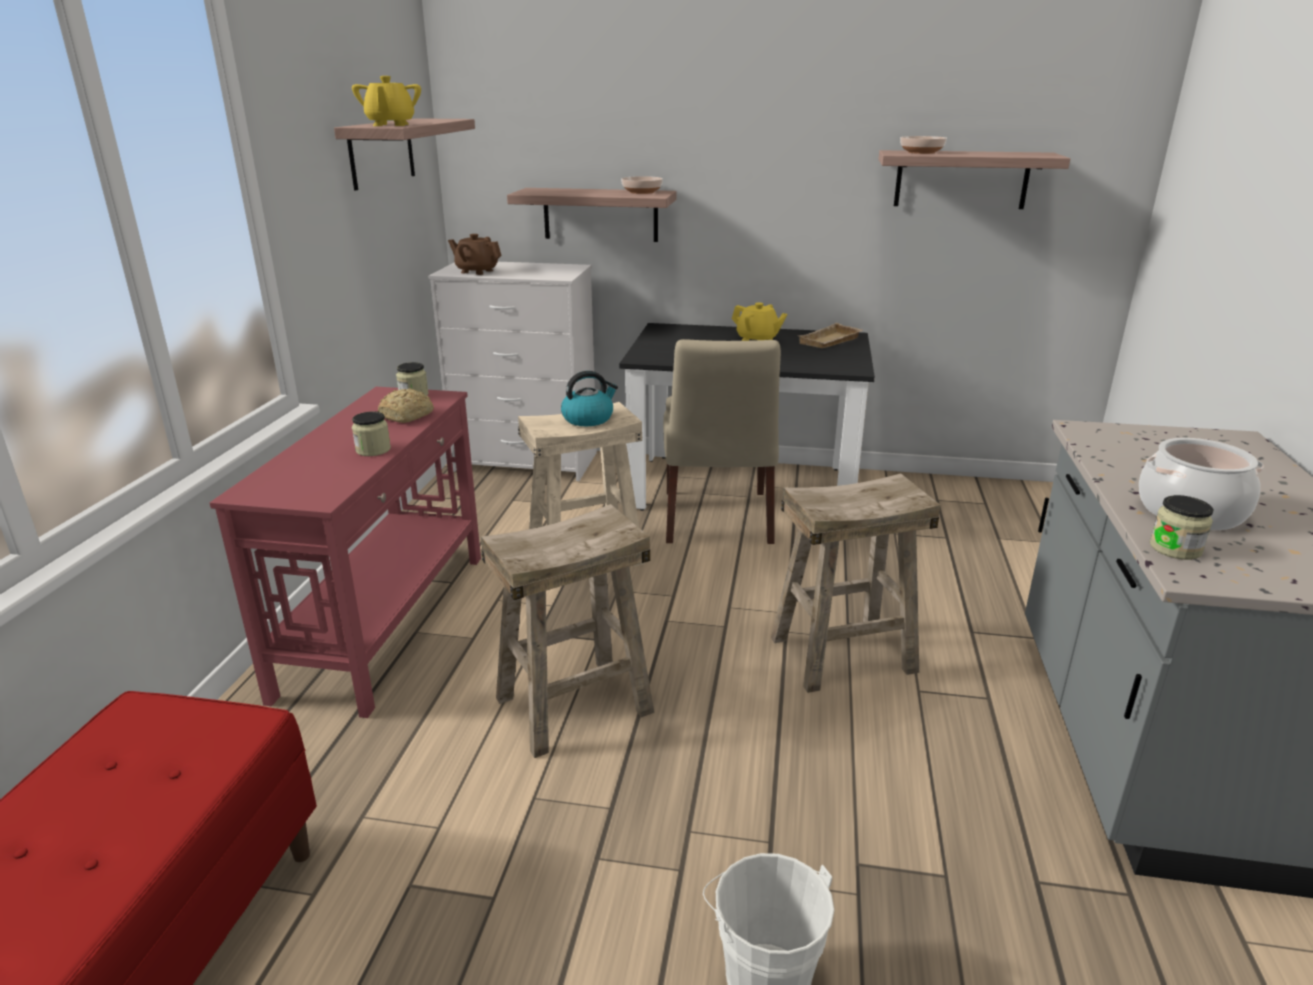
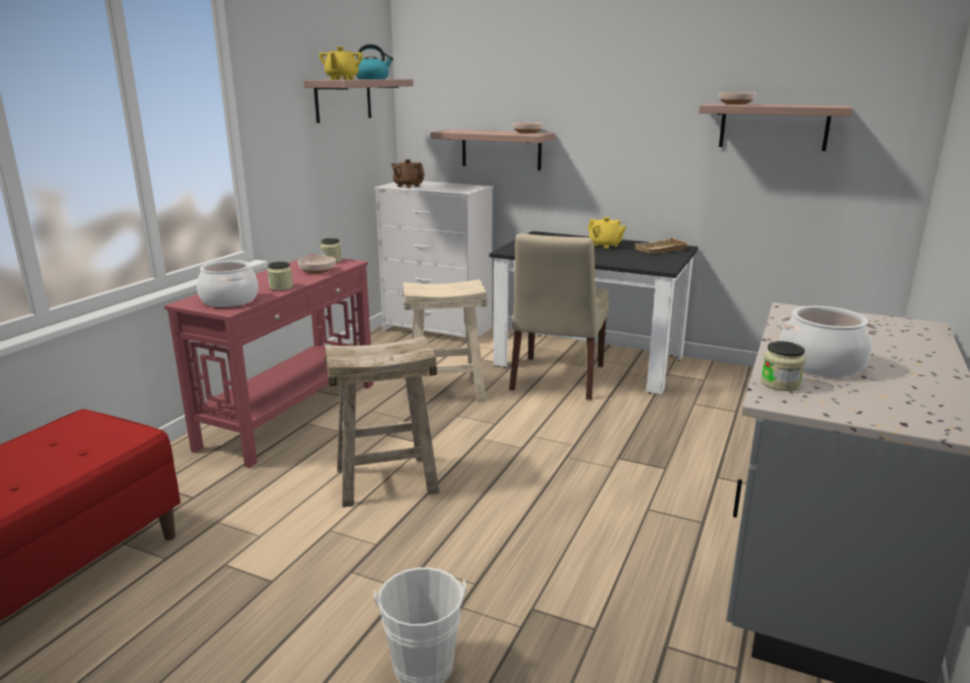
camera: 15 degrees right, 5 degrees down
bread [378,388,434,423] -> bowl [298,256,336,274]
kettle [561,371,618,426] -> kettle moved to [356,44,393,79]
beige stool [771,474,941,693] -> none
none -> cooking pot [197,260,258,307]

